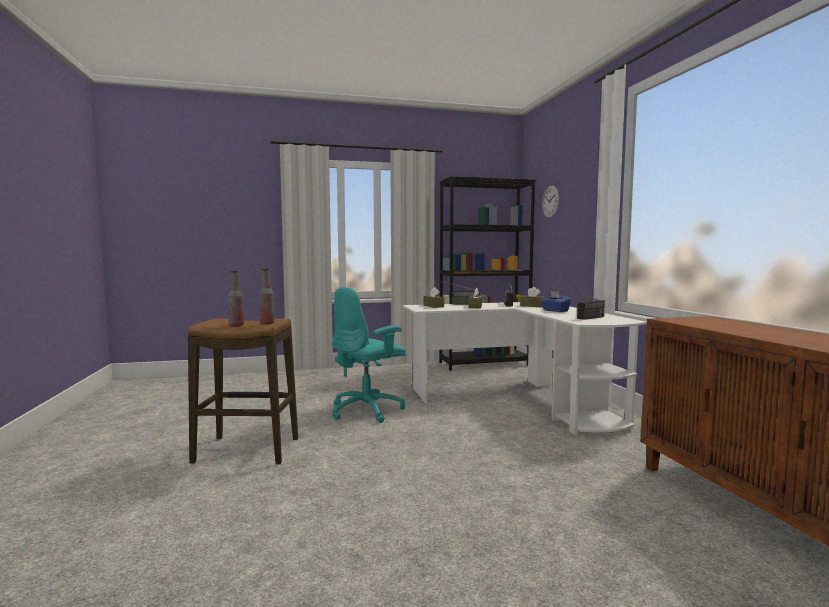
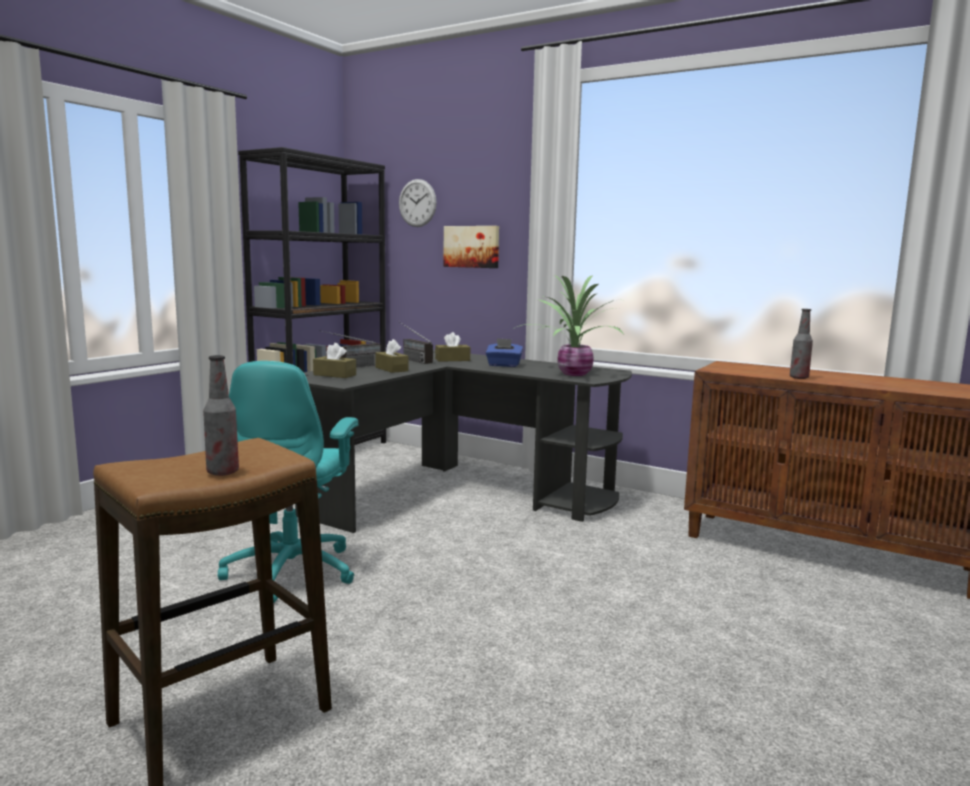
camera: 45 degrees left, 5 degrees up
bottle [259,268,275,324] -> bottle moved to [790,309,813,379]
white desk [403,302,647,435] -> black desk [295,350,632,533]
radio [567,289,605,320] -> potted plant [513,275,624,376]
none -> picture [443,226,499,268]

